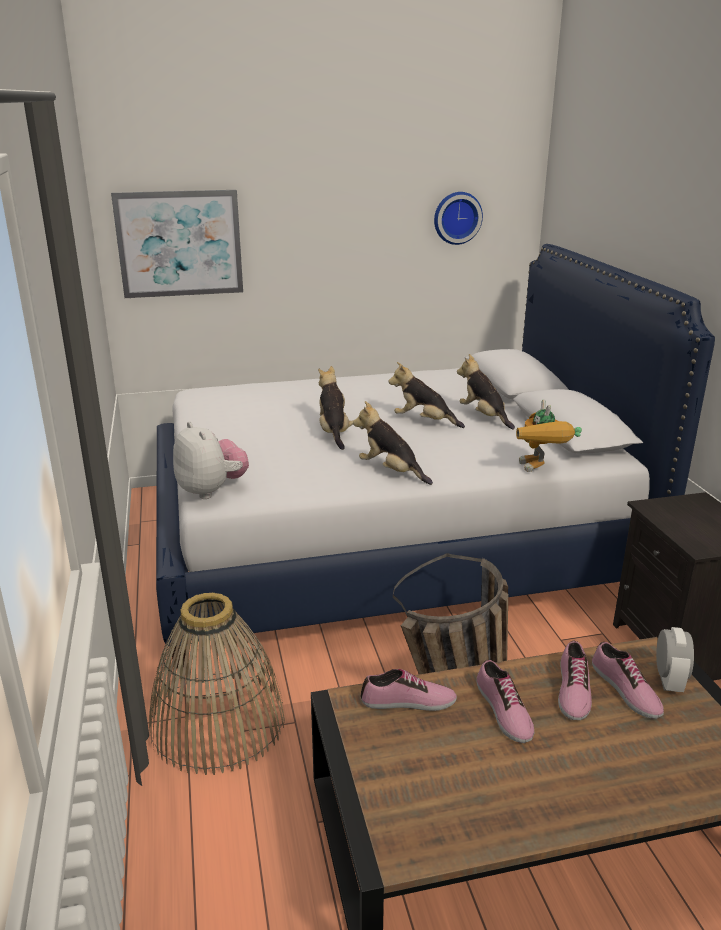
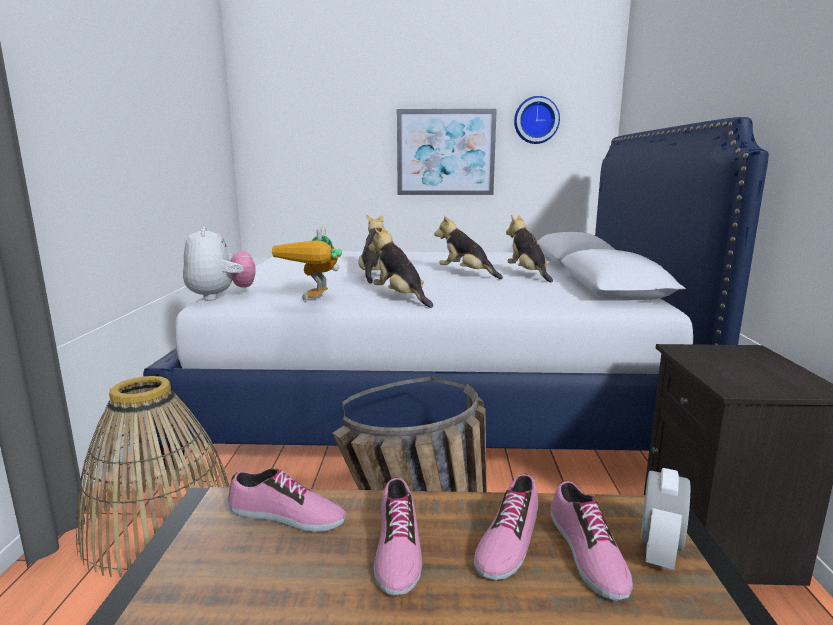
camera: 15 degrees right, 10 degrees down
picture [111,190,243,298] -> picture moved to [397,109,497,195]
toy robot [516,399,582,472] -> toy robot moved to [272,226,342,300]

